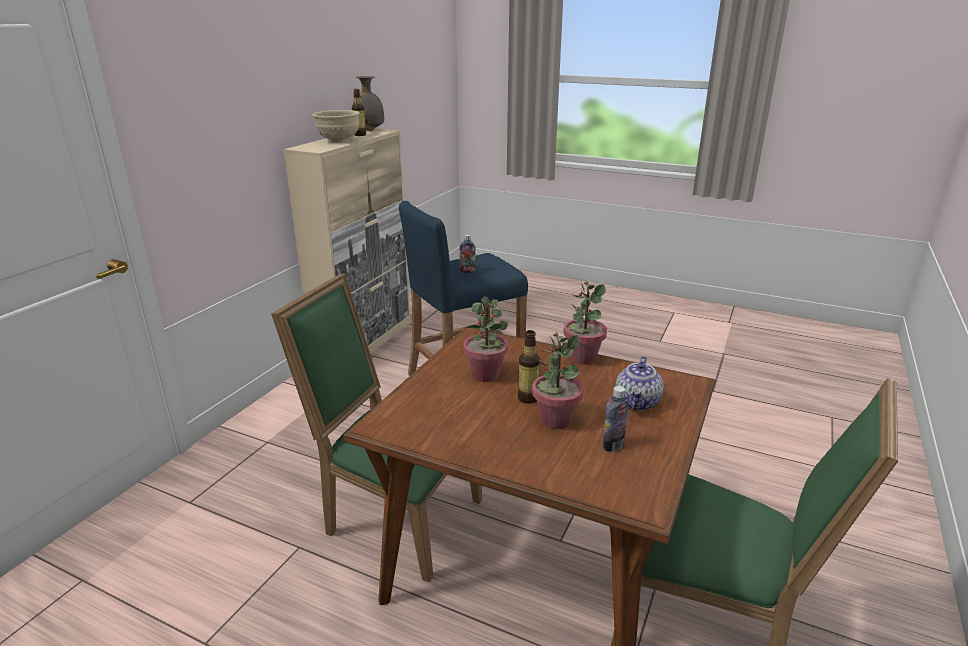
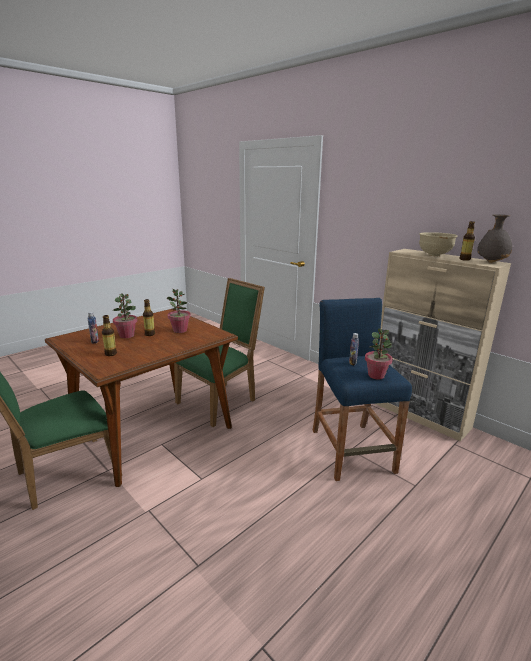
camera: 110 degrees right, 5 degrees down
potted plant [563,281,607,365] -> potted plant moved to [365,328,393,379]
teapot [616,356,664,411] -> bottle [102,315,117,356]

